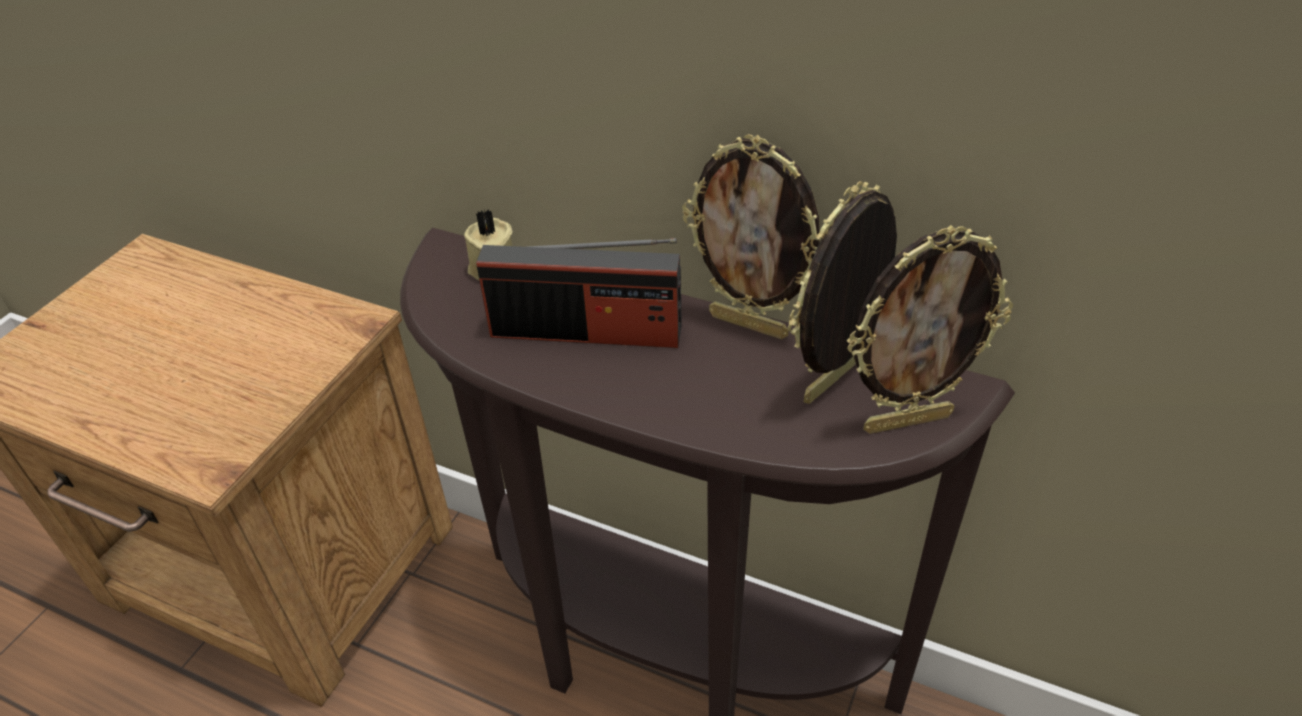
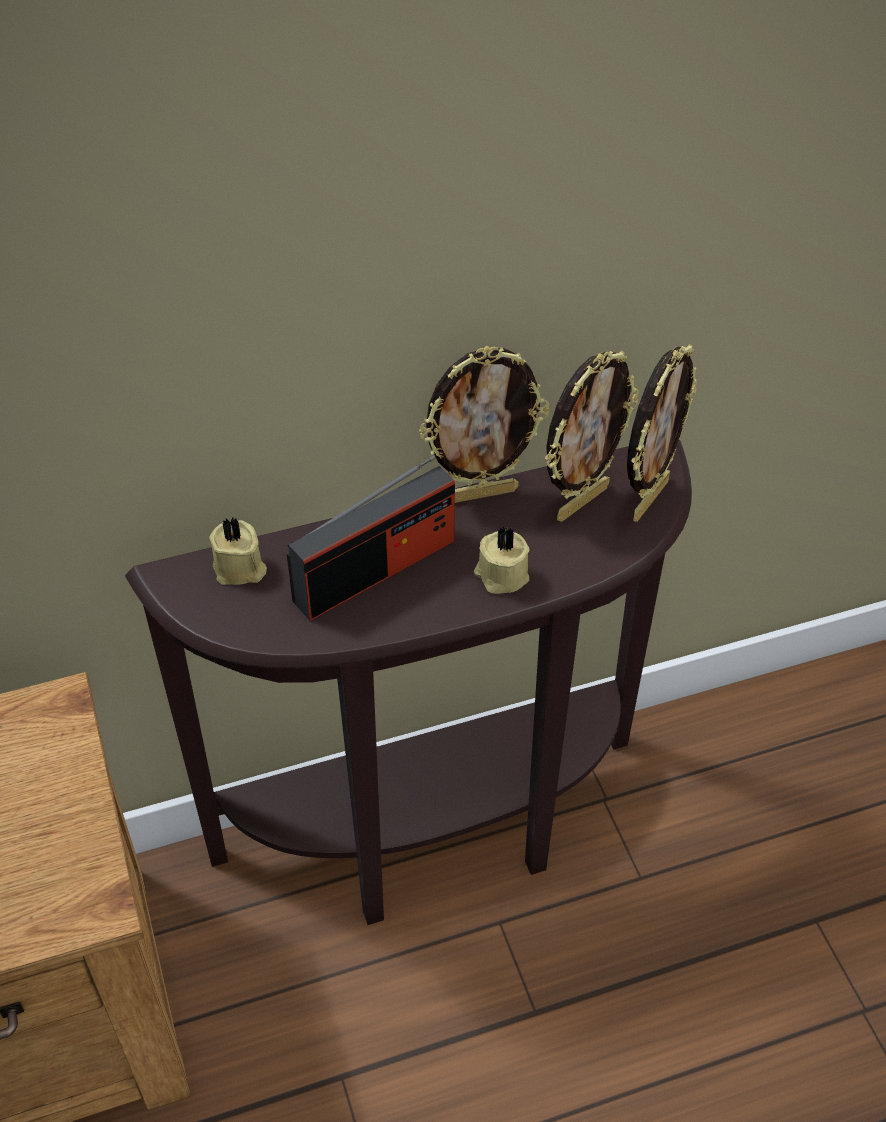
camera: 45 degrees left, 5 degrees up
picture frame [788,181,897,404] -> picture frame turned 135 degrees counterclockwise [545,350,639,522]
none -> beige candle [474,526,530,594]

